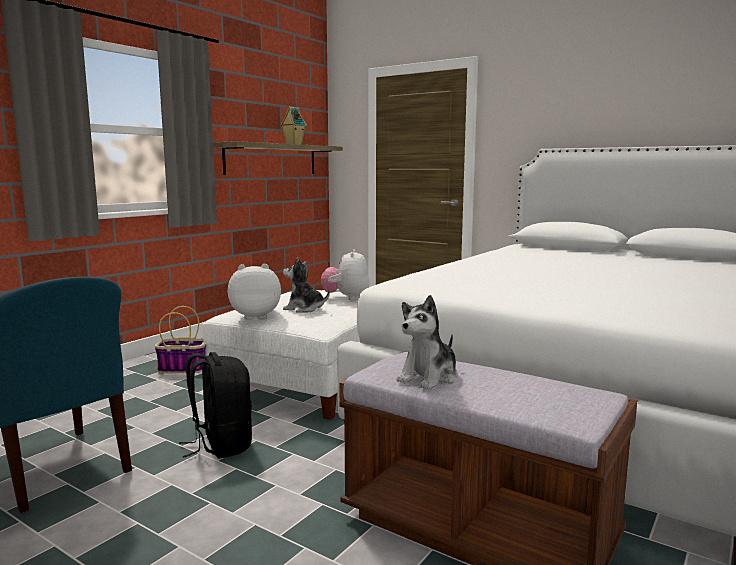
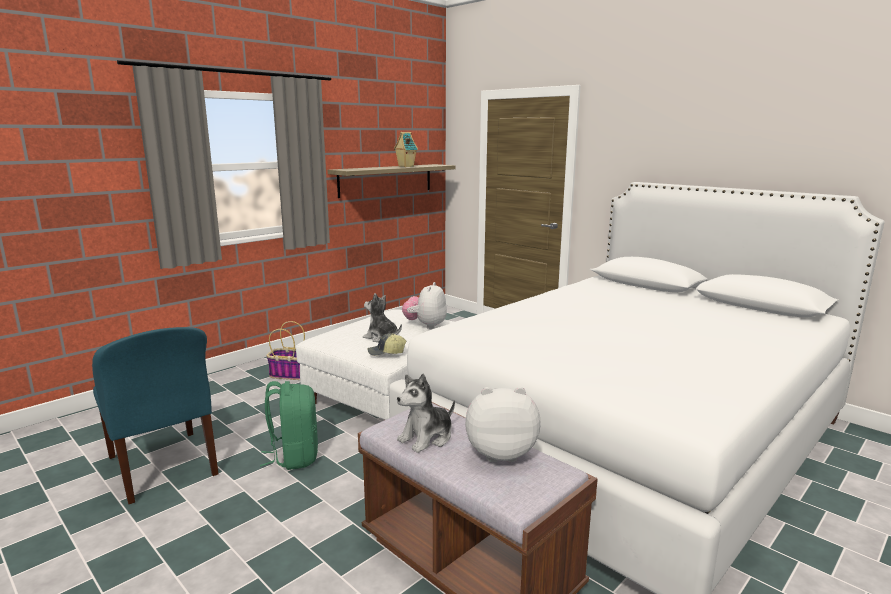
camera: 10 degrees right, 5 degrees up
black backpack [179,352,252,458] -> green backpack [260,381,318,470]
plush toy [228,264,281,320] -> plush toy moved to [465,387,541,462]
none -> cap [368,333,406,356]

